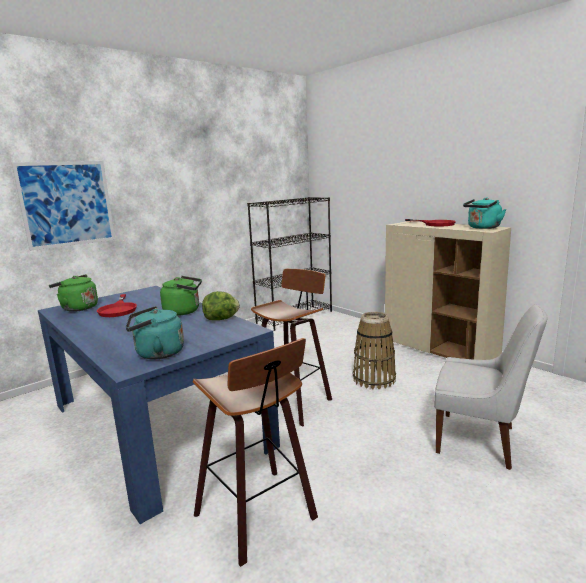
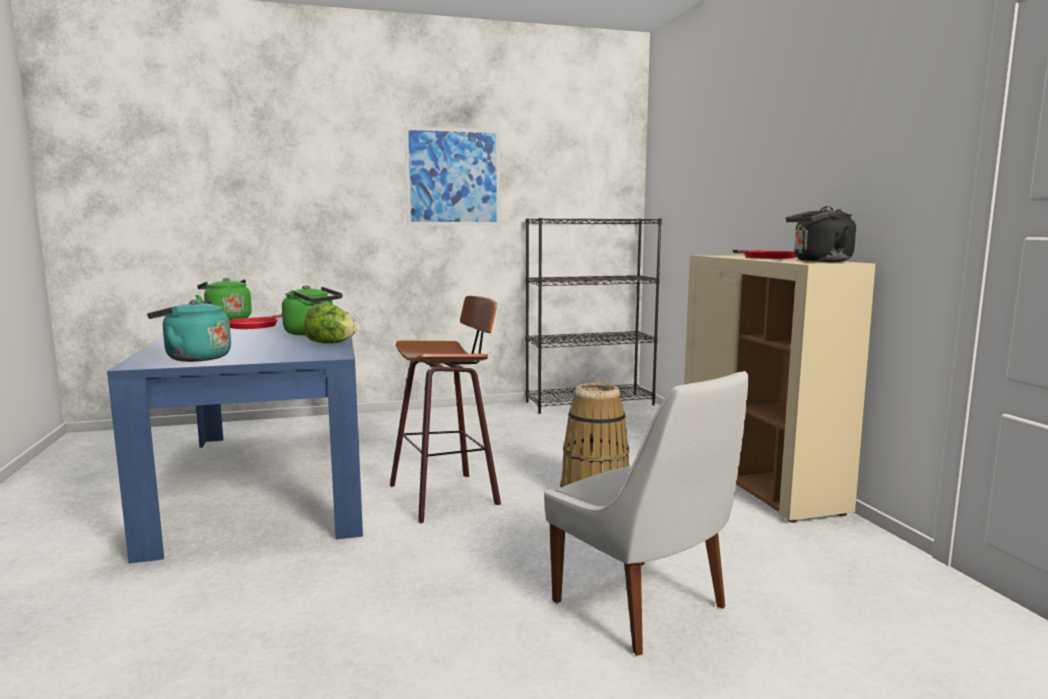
camera: 25 degrees right, 5 degrees down
picture [12,161,115,251] -> picture moved to [404,126,500,226]
stool [193,338,318,567] -> none
turquoise kettle [463,197,506,229] -> black kettle [786,206,856,262]

